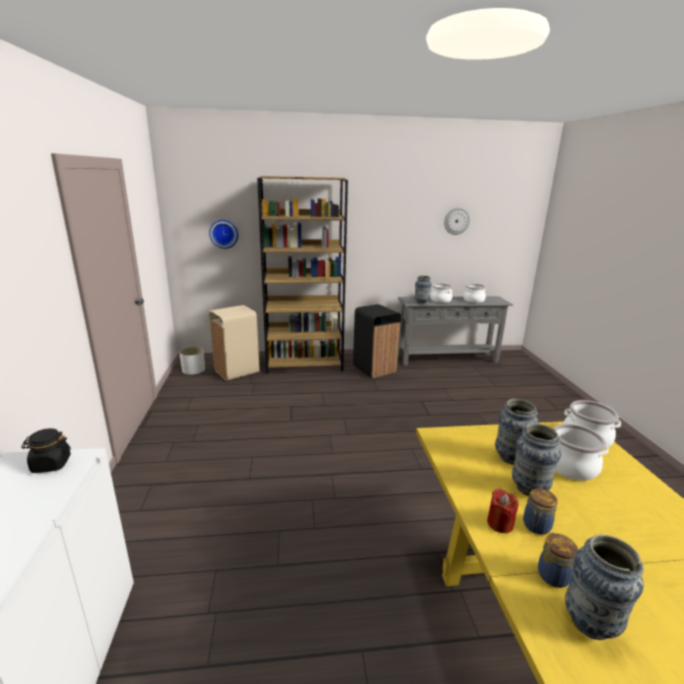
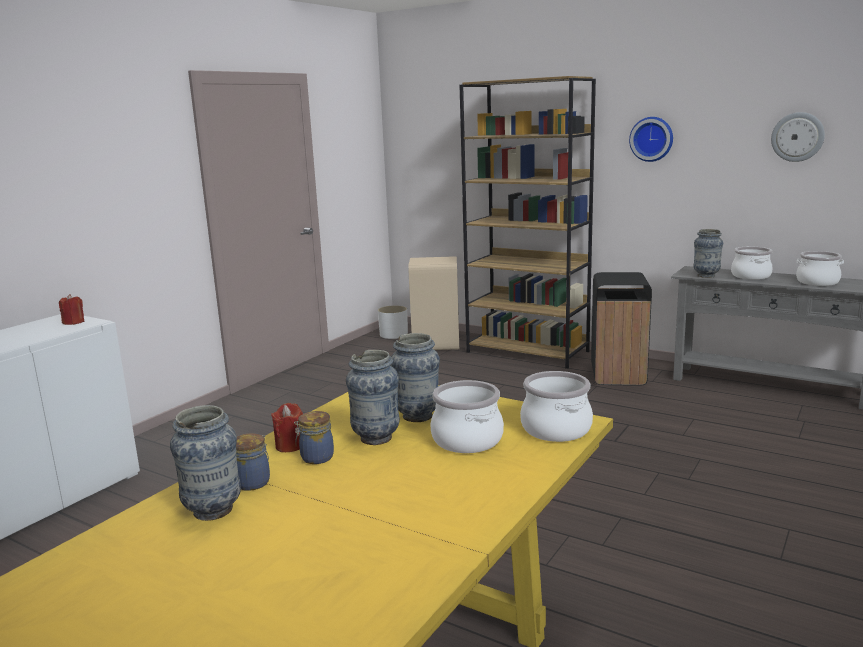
camera: 40 degrees right, 5 degrees down
black jar [21,428,71,473] -> red candle [59,294,84,325]
wall clock [209,220,238,249] -> wall clock moved to [629,117,673,162]

